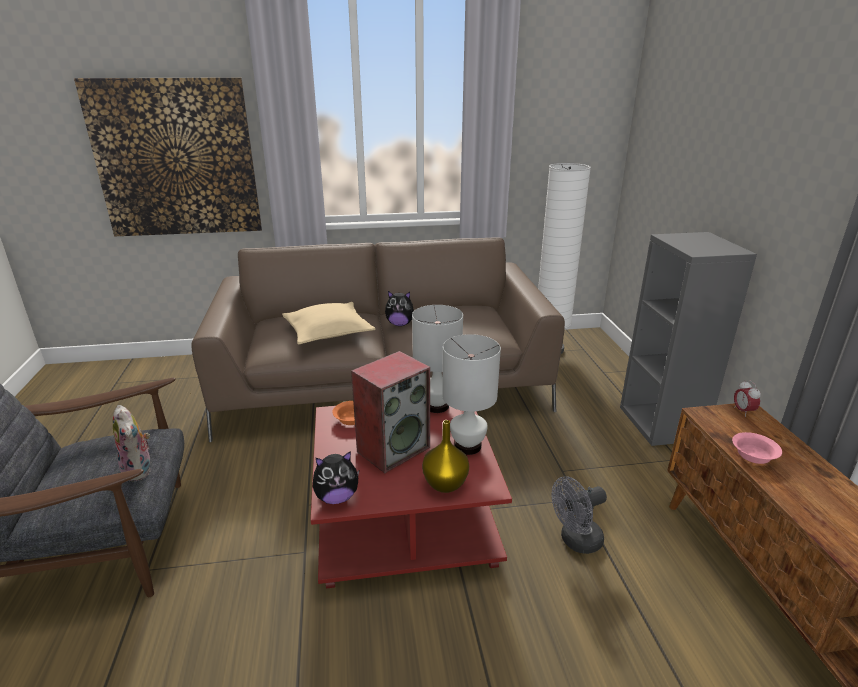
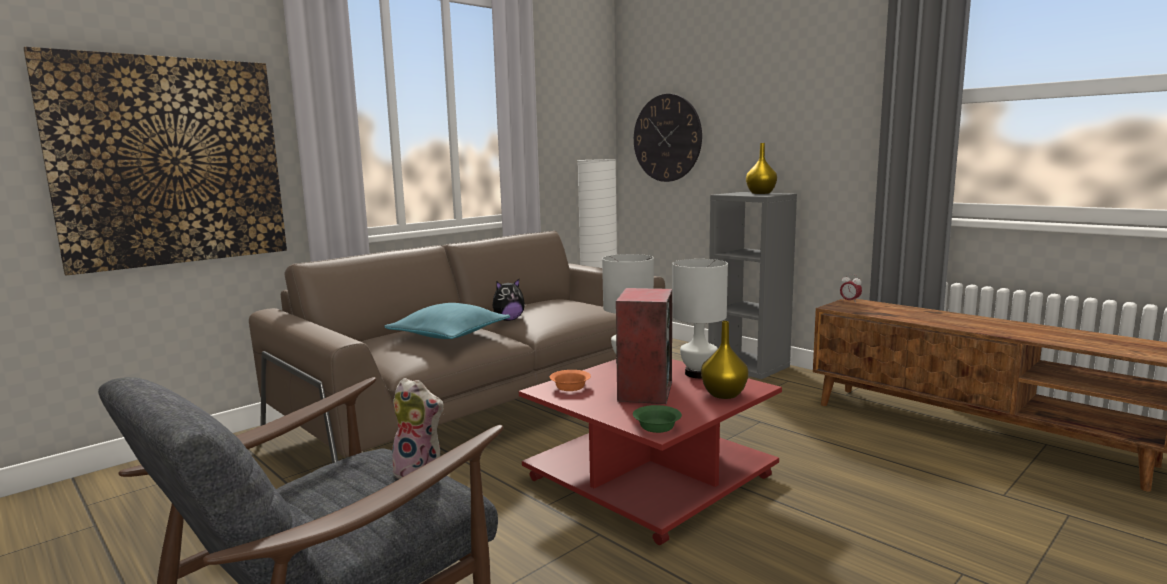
camera: 35 degrees left, 15 degrees down
beige pillow [282,302,376,345] -> turquoise pillow [384,303,510,339]
plush toy [313,451,359,504] -> green bowl [633,405,682,433]
grey fan [552,476,607,554] -> none
pink bowl [732,432,782,464] -> none
none -> wall clock [634,94,702,182]
none -> yellow vase [746,143,777,194]

